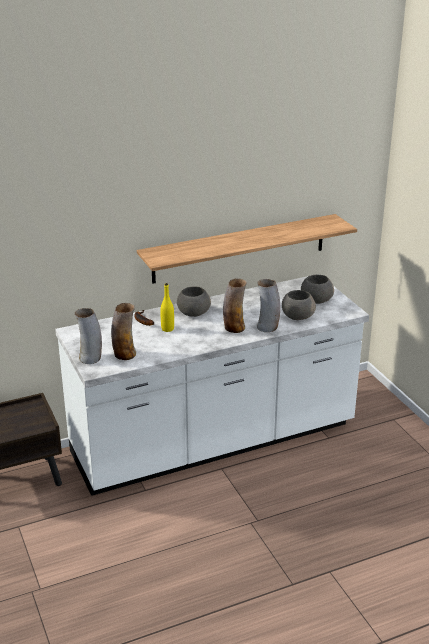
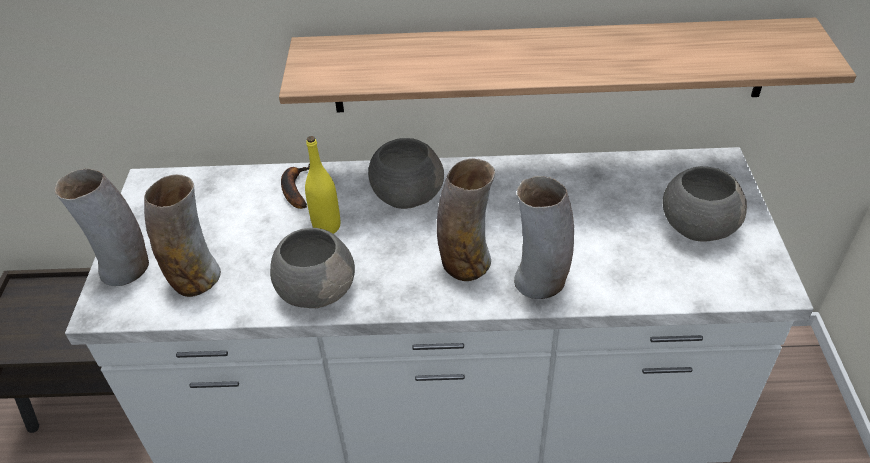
camera: 25 degrees right, 15 degrees up
grey bowl [282,290,316,320] -> grey bowl moved to [270,228,355,308]

